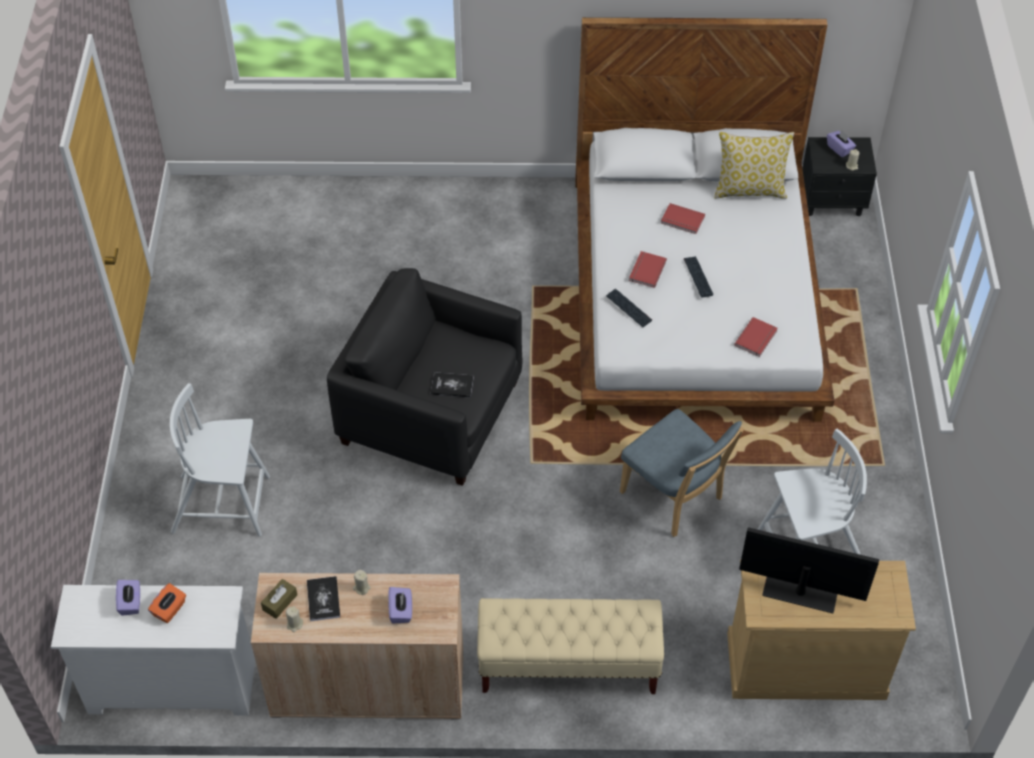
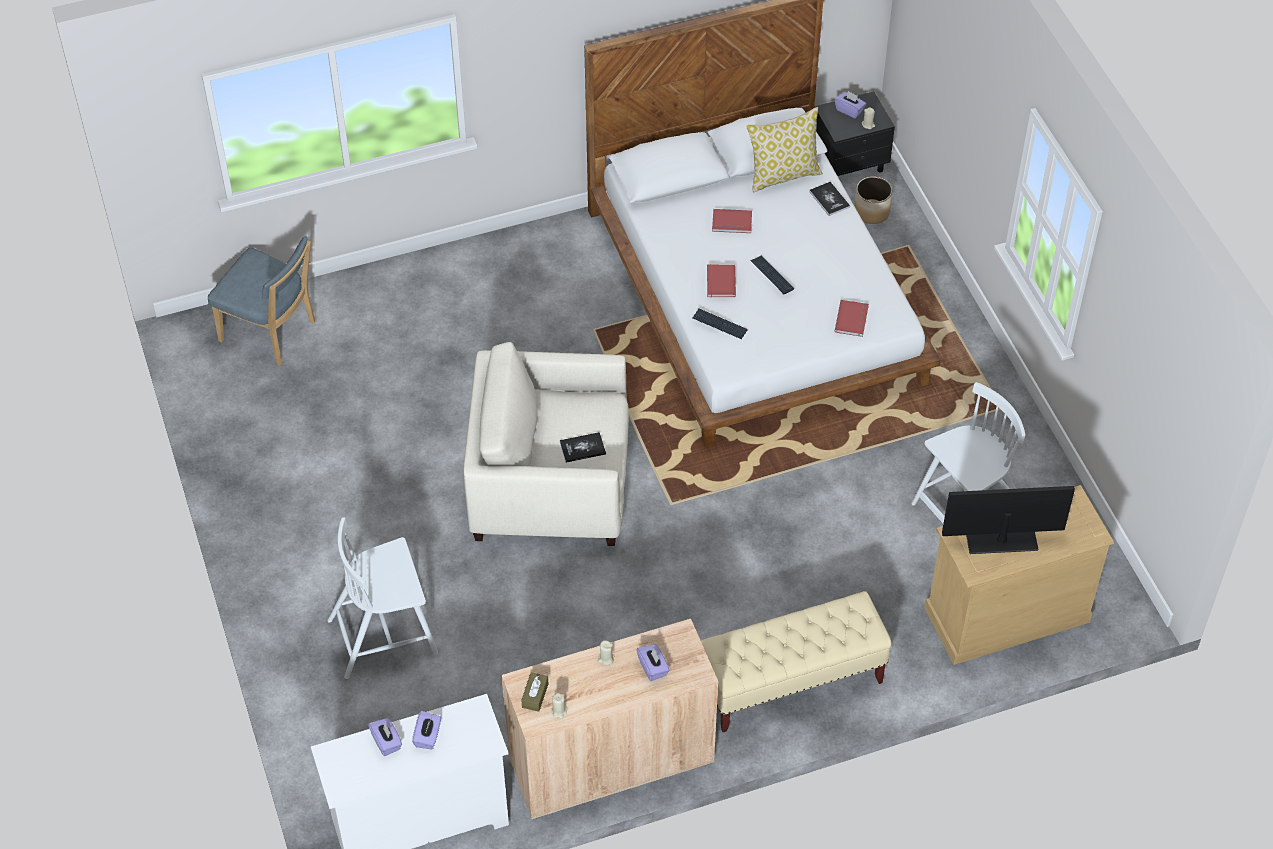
camera: 20 degrees left, 0 degrees up
orange tissue box [148,583,186,623] -> purple tissue box [412,711,441,750]
book [307,576,340,621] -> book moved to [809,182,850,216]
black armchair [327,268,522,486] -> beige armchair [464,342,629,546]
blue chair [620,409,744,537] -> blue chair moved to [208,236,315,366]
none -> planter [854,177,892,224]

